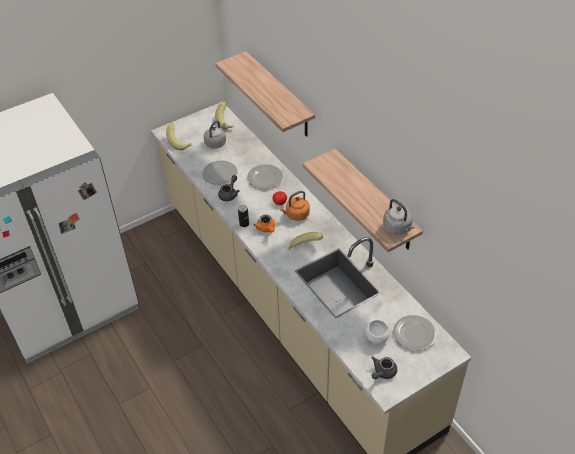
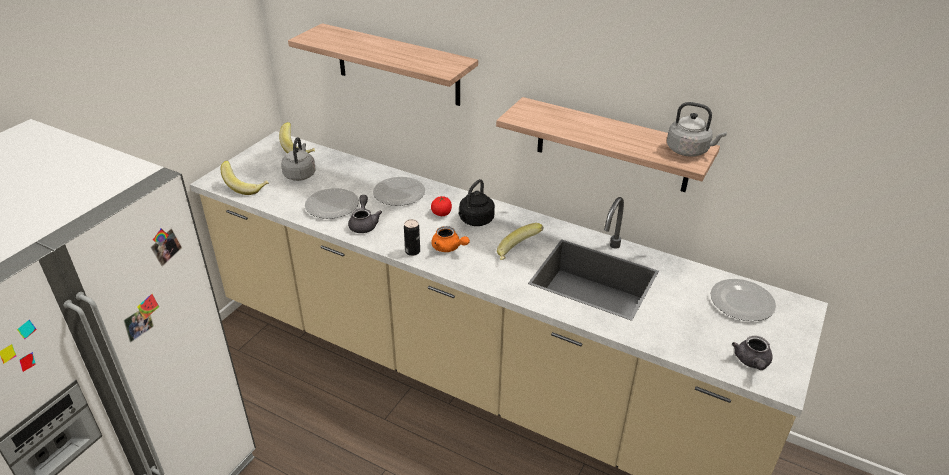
camera: 30 degrees left, 10 degrees down
orange kettle [280,191,310,221] -> black kettle [458,179,495,226]
white bowl [366,320,390,344] -> none

